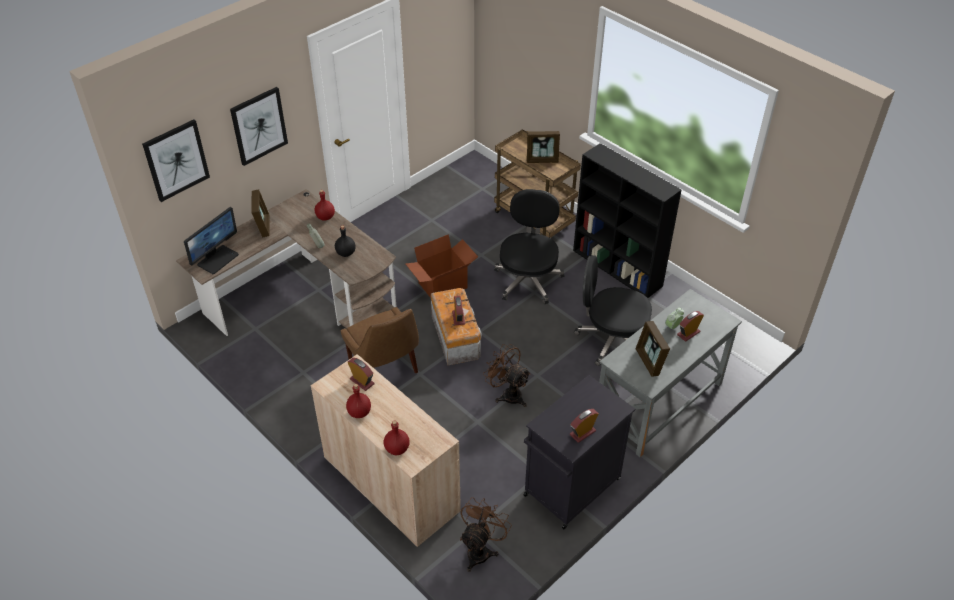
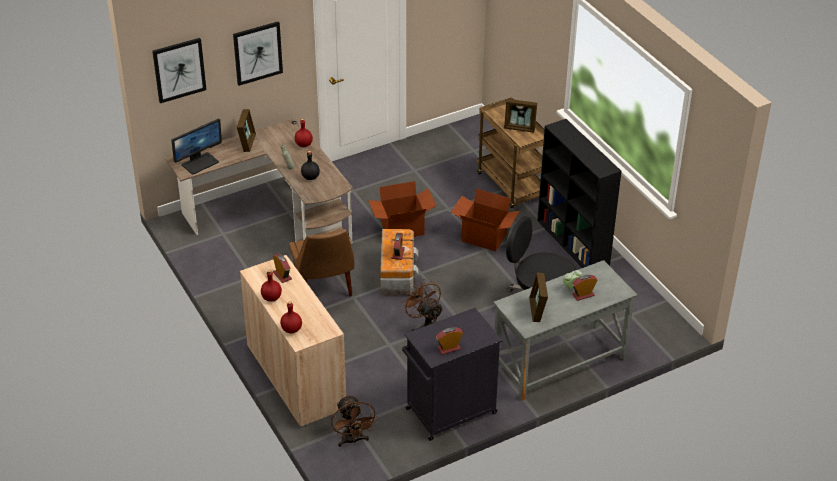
camera: 15 degrees right, 5 degrees down
brown fan [460,497,512,572] -> brown fan turned 120 degrees clockwise [331,394,378,447]
black office chair [494,189,564,304] -> cardboard box [451,188,520,251]

